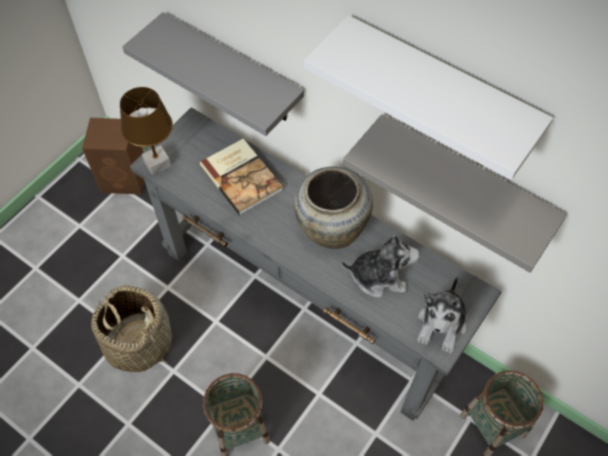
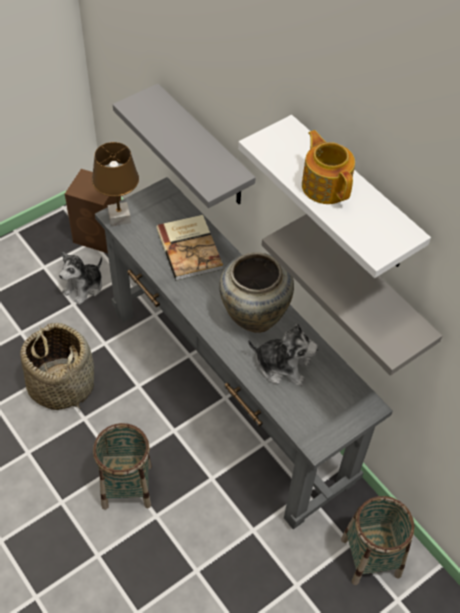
camera: 15 degrees right, 5 degrees down
plush toy [417,276,467,354] -> plush toy moved to [59,252,102,305]
none -> teapot [302,130,355,204]

